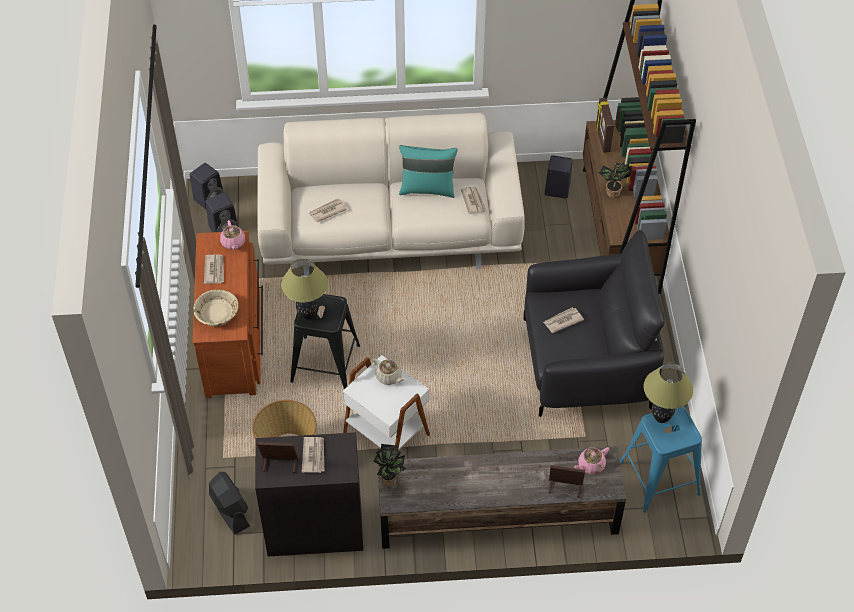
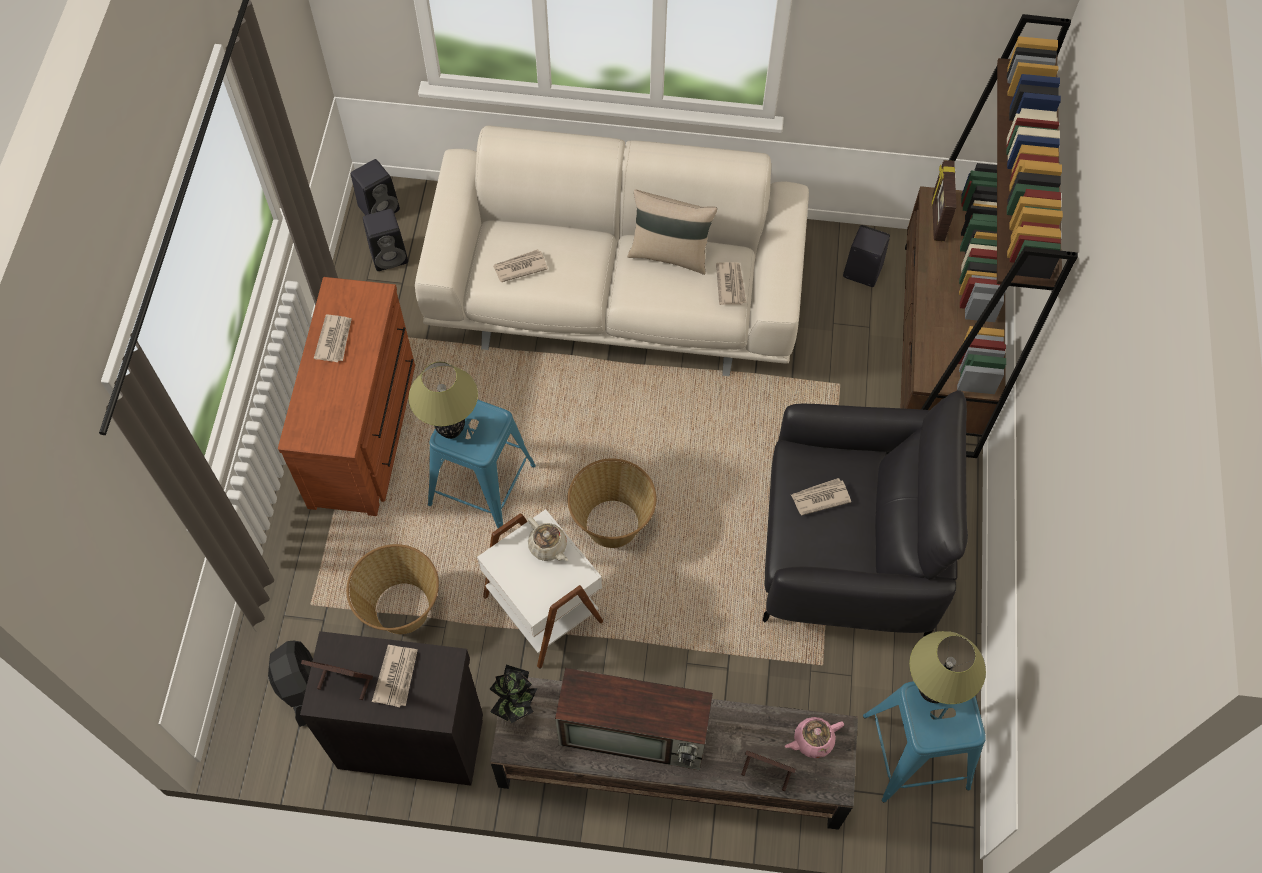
camera: 10 degrees right, 10 degrees up
beige bowl [193,289,239,326] -> none
pink teapot [220,220,245,250] -> none
black stool [290,294,360,389] -> blue stool [428,400,536,528]
turquoise pillow [399,145,457,198] -> beige pillow [627,190,717,275]
potted plant [598,162,632,198] -> none
none -> television [555,668,713,770]
none -> basket [567,458,657,548]

